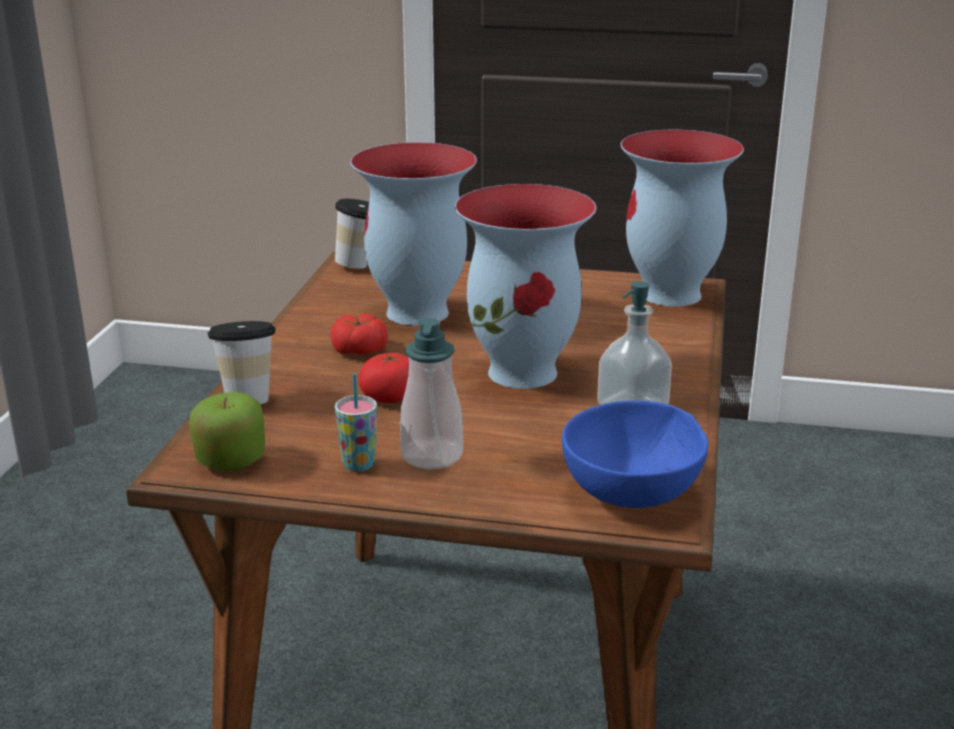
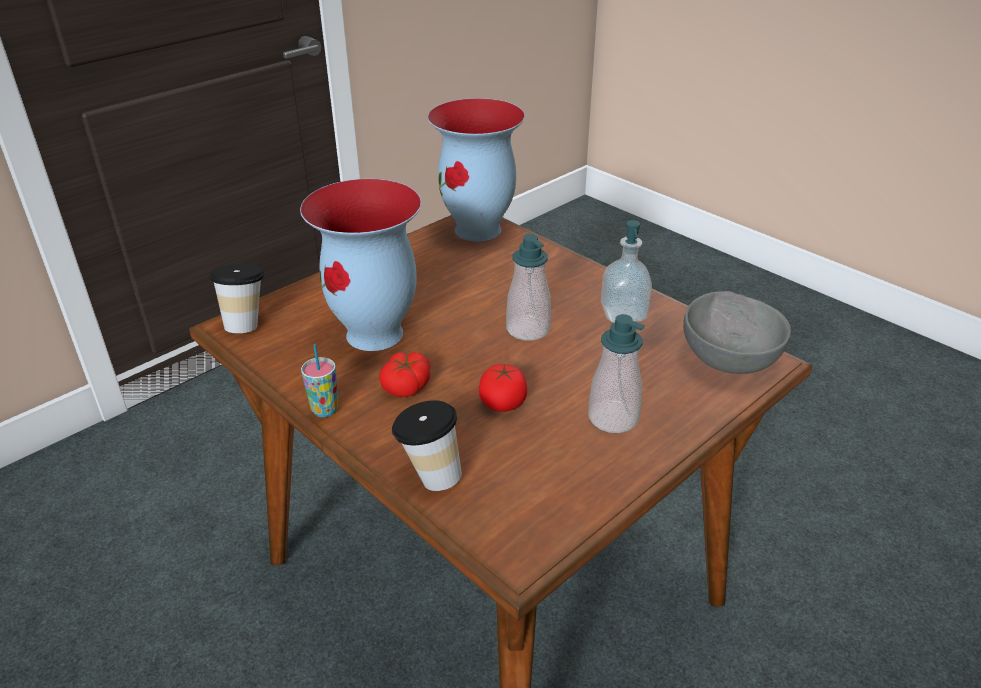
camera: 55 degrees left, 10 degrees up
apple [189,392,265,471] -> none
cup [335,374,377,472] -> cup moved to [301,344,338,417]
vase [455,184,596,389] -> soap dispenser [506,234,551,341]
blue bowl [562,400,708,508] -> grey bowl [683,291,791,374]

